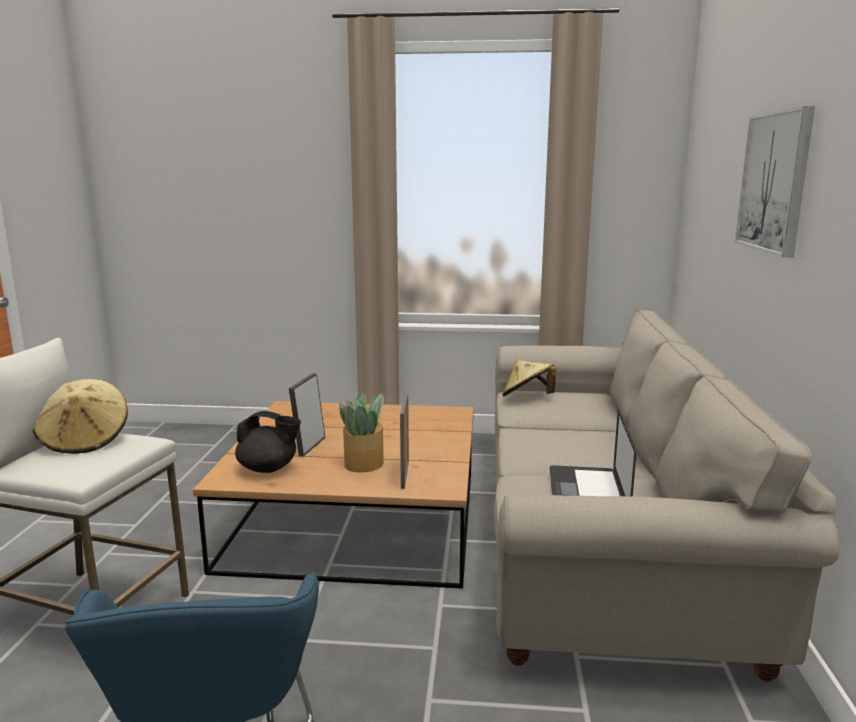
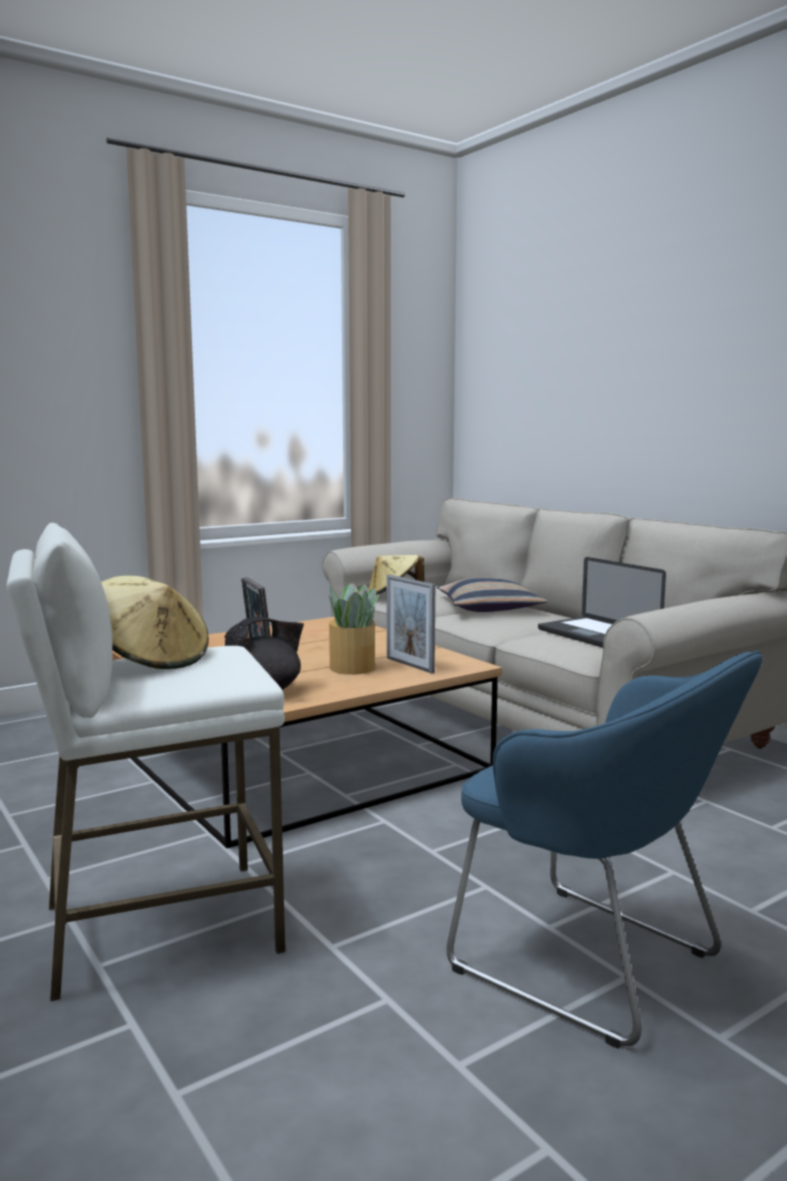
camera: 40 degrees left, 5 degrees down
picture [735,106,815,257] -> none
none -> pillow [437,578,548,612]

